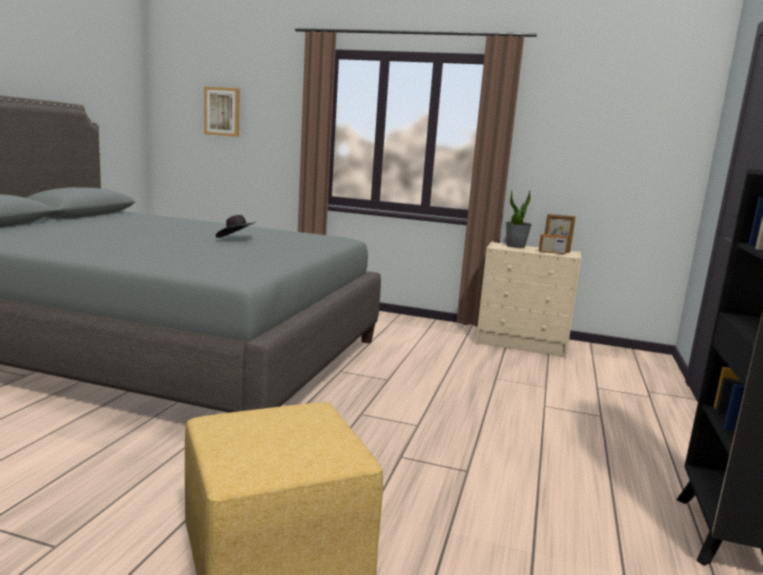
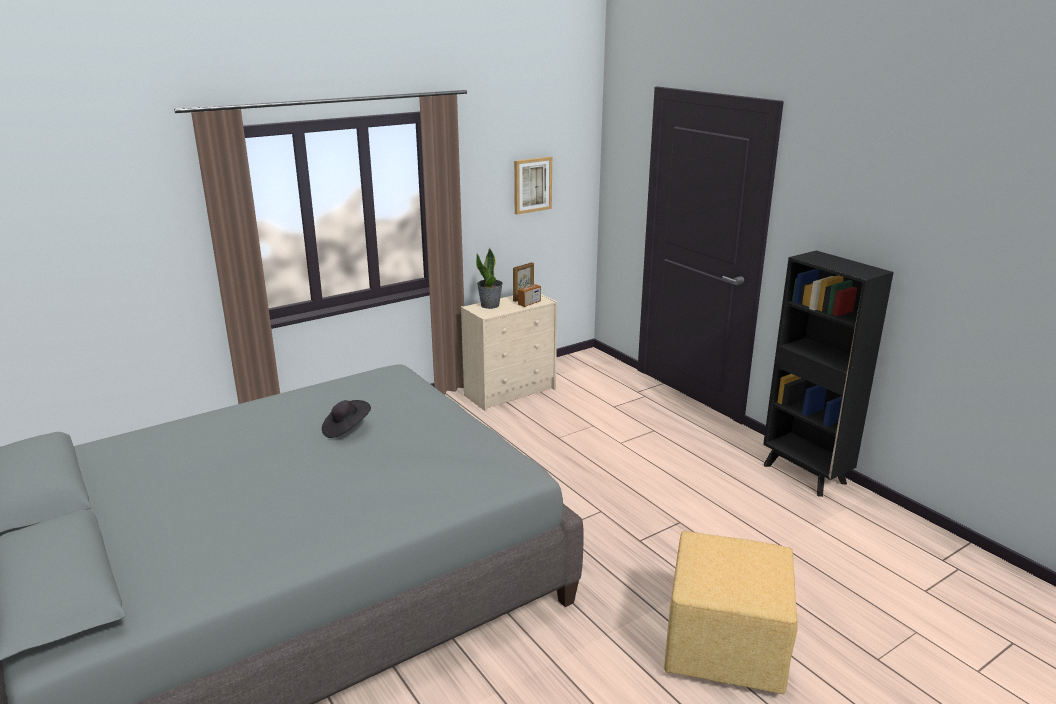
camera: 50 degrees left, 10 degrees up
picture [204,87,240,137] -> picture moved to [514,157,552,214]

